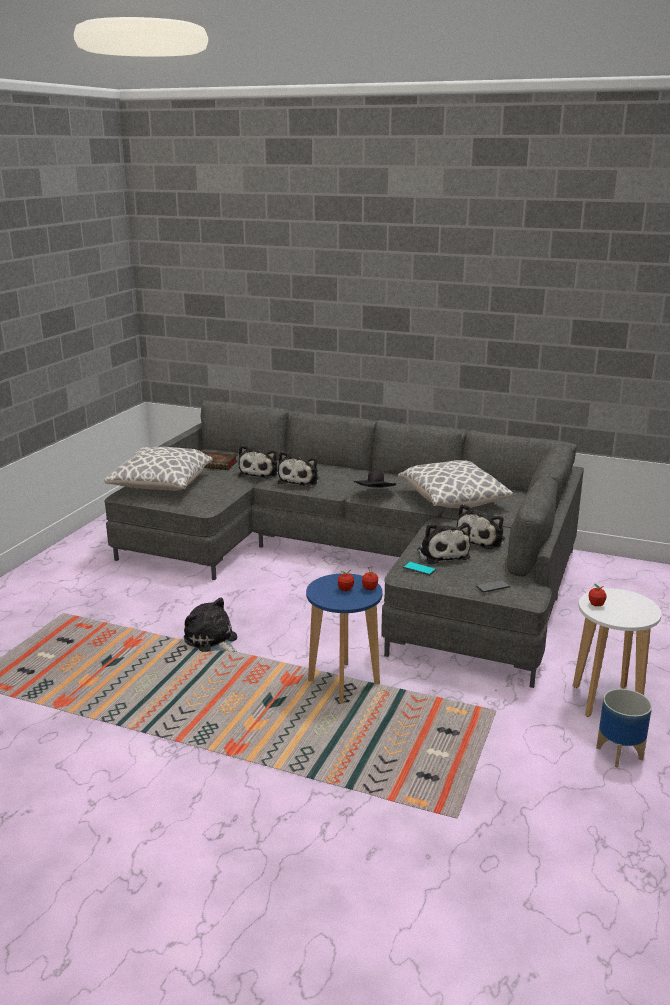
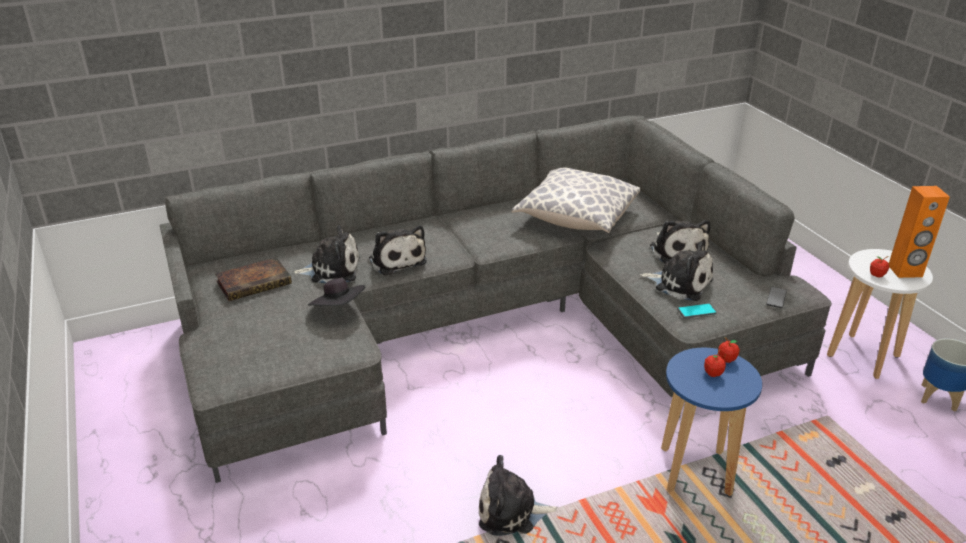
camera: 45 degrees left, 10 degrees up
pillow [104,447,213,491] -> none
plush toy [238,445,278,479] -> plush toy turned 60 degrees counterclockwise [294,225,360,283]
black hat [354,471,396,488] -> black hat moved to [308,278,365,306]
none -> orange speaker [889,186,950,278]

